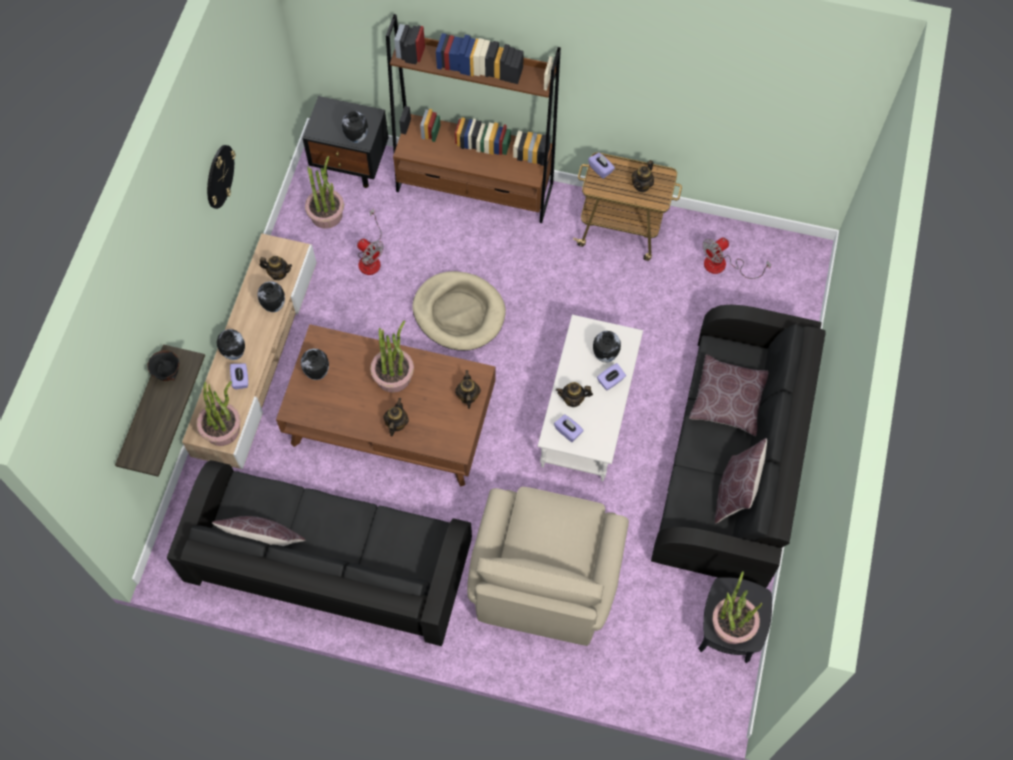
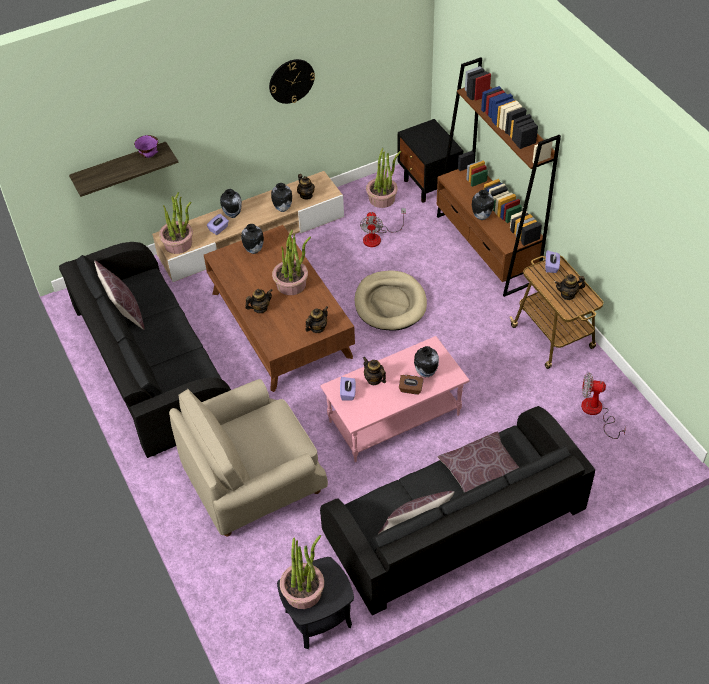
camera: 50 degrees right, 15 degrees down
black bowl [147,350,180,381] -> purple bowl [134,135,158,158]
vase [342,111,368,143] -> vase moved to [472,190,494,220]
white coffee table [538,315,643,481] -> pink coffee table [320,336,470,462]
purple tissue box [597,363,626,390] -> brown tissue box [399,375,424,395]

